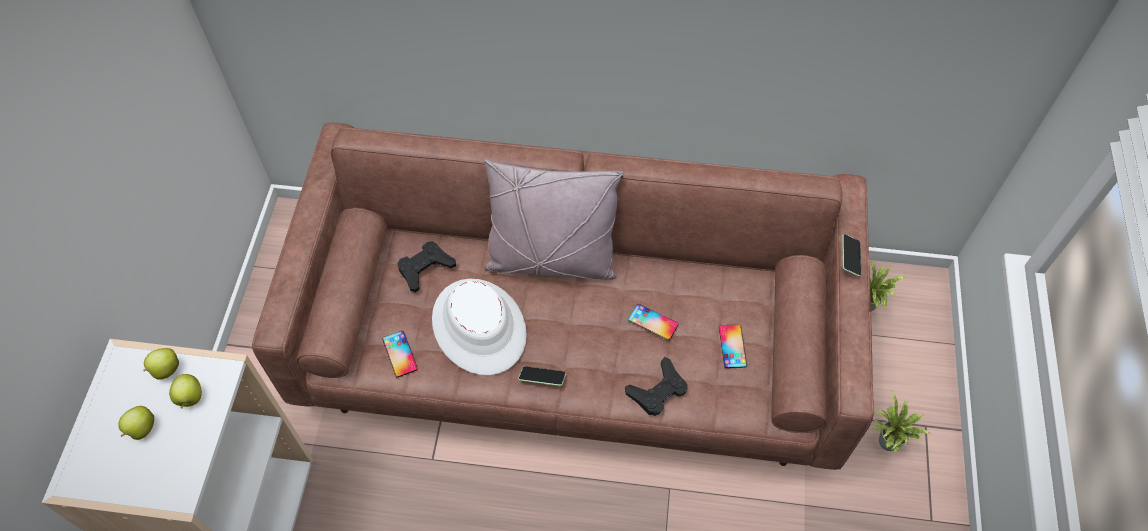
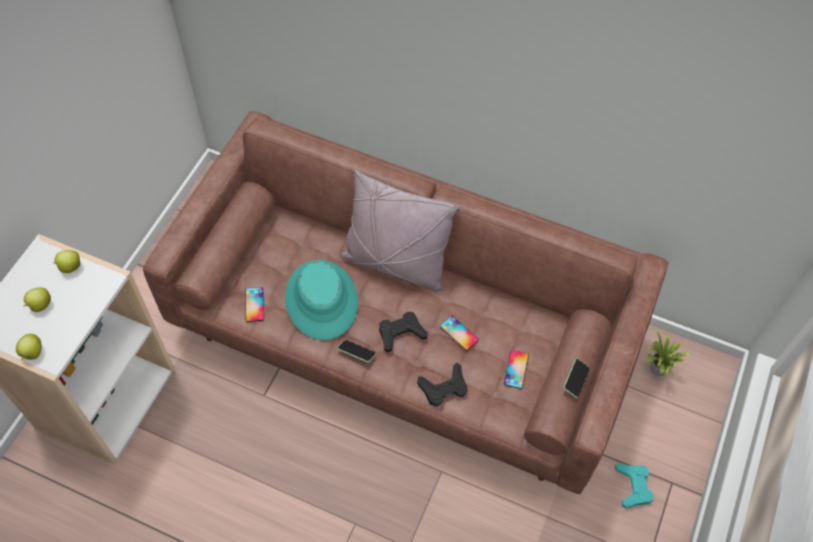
camera: 15 degrees right, 0 degrees up
apple [169,374,202,408] -> apple moved to [16,334,42,360]
black game controller [398,241,456,292] -> black game controller moved to [379,312,428,352]
white hat [432,279,527,375] -> turquoise hat [285,260,358,340]
phone [842,234,861,276] -> phone moved to [564,358,590,398]
potted plant [872,390,931,453] -> turquoise game controller [615,463,654,508]

